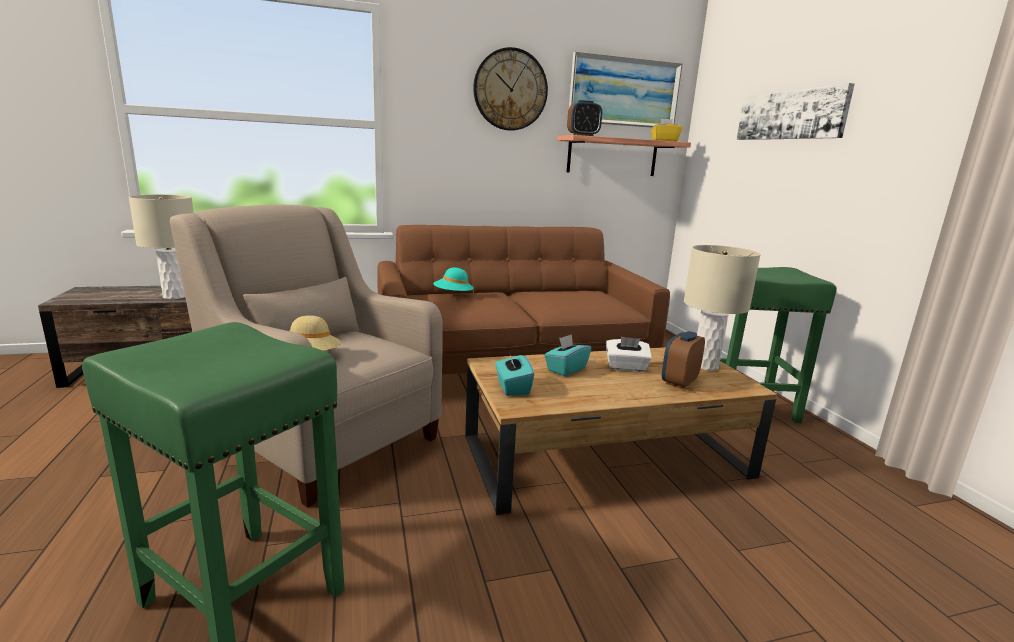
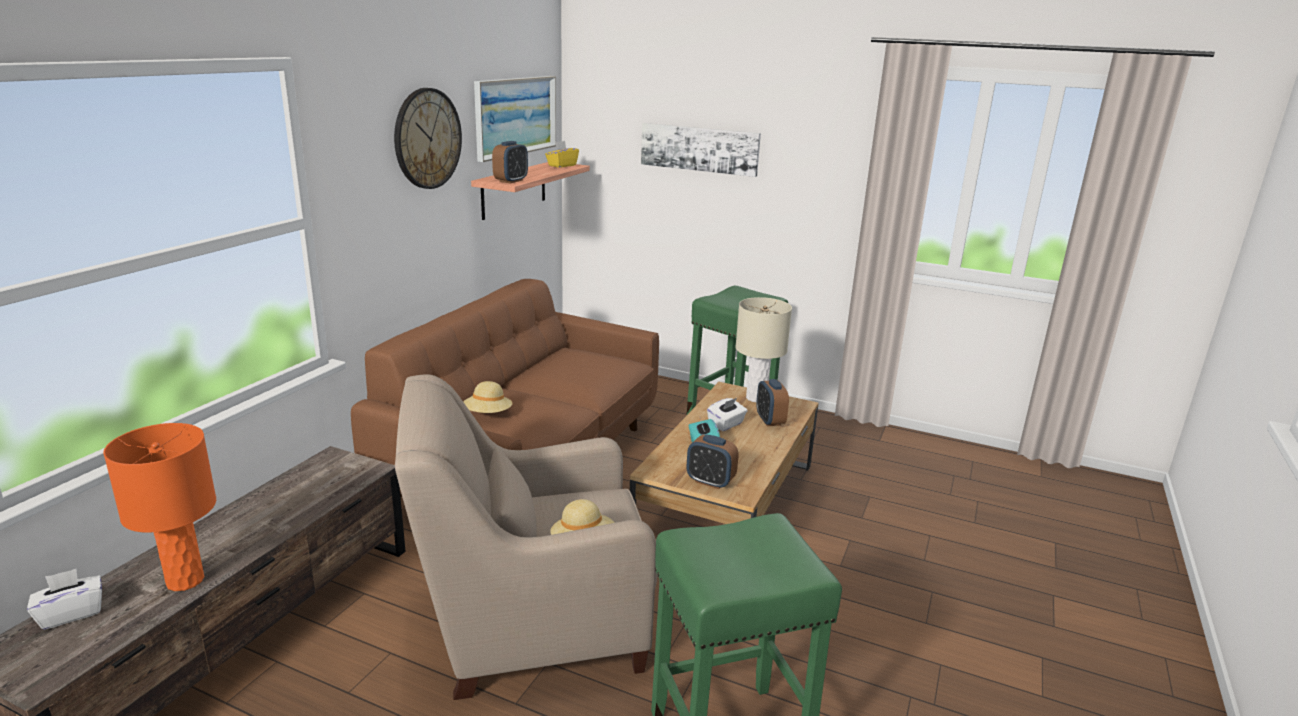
camera: 50 degrees left, 5 degrees up
beige table lamp [129,194,194,299] -> orange table lamp [103,423,216,591]
turquoise hat [433,267,474,295] -> beige hat [463,381,512,413]
turquoise tissue box [495,352,534,396] -> alarm clock [687,434,739,489]
none -> white tissue box [27,569,102,630]

